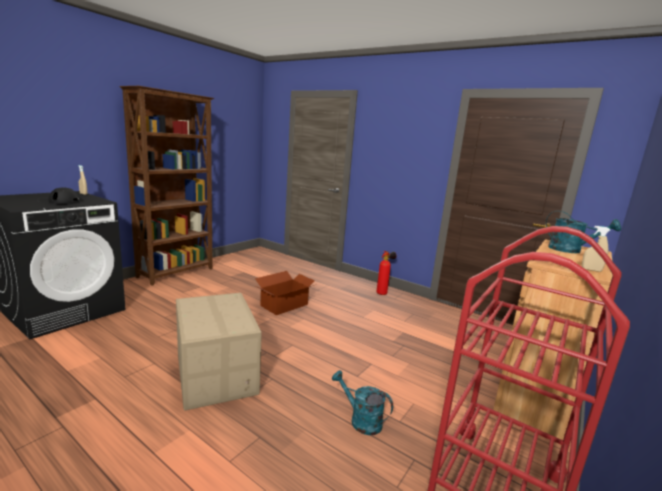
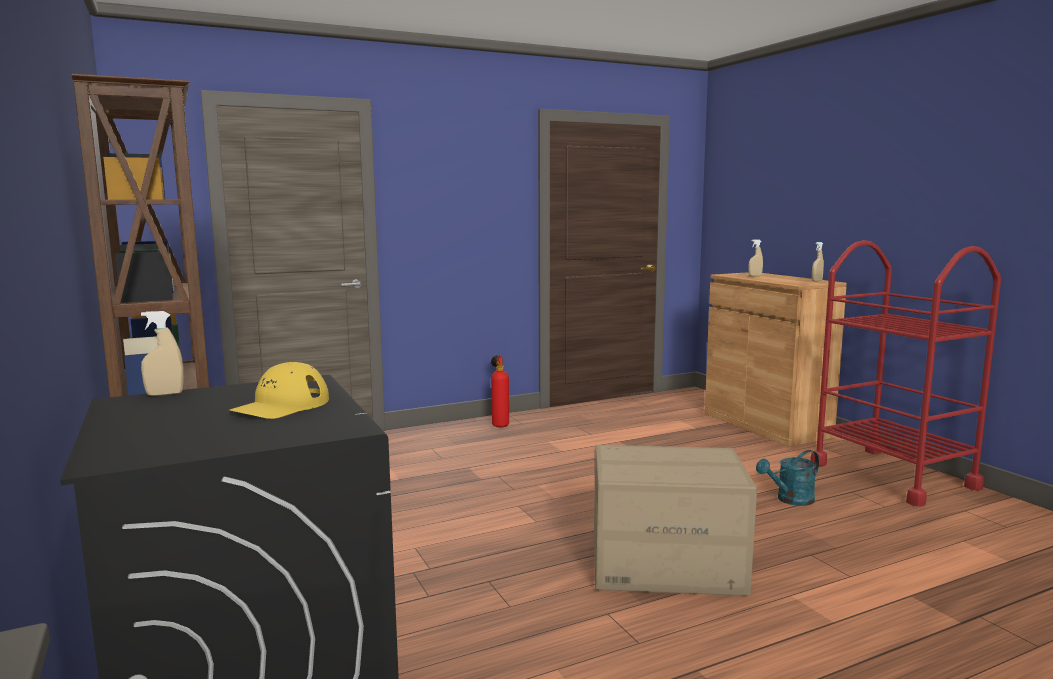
camera: 60 degrees left, 5 degrees down
black cap [38,187,80,204] -> yellow cap [229,362,329,419]
cardboard box [254,271,317,315] -> none
turquoise watering can [546,211,622,253] -> beige spray bottle [748,239,763,276]

